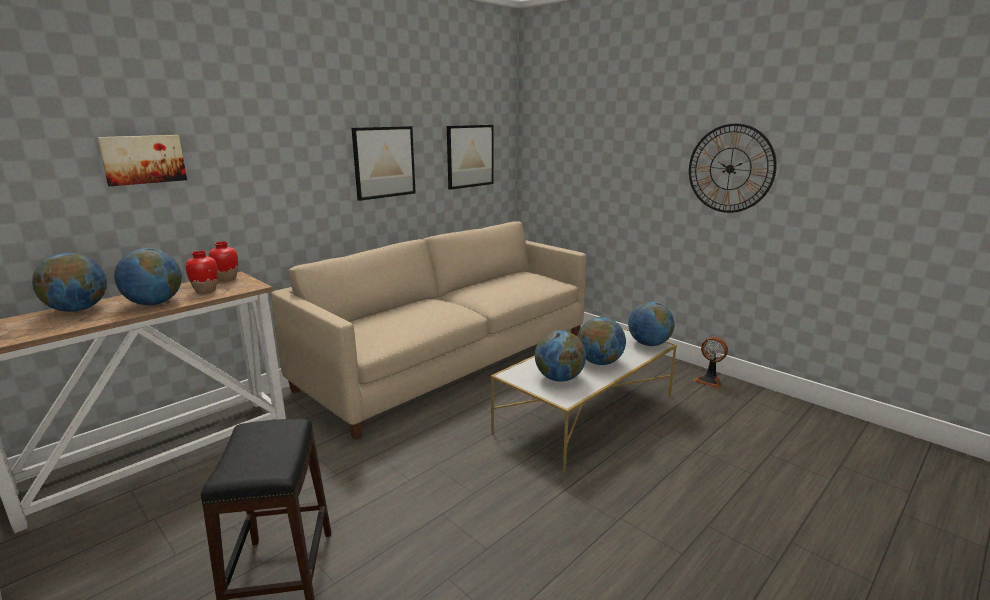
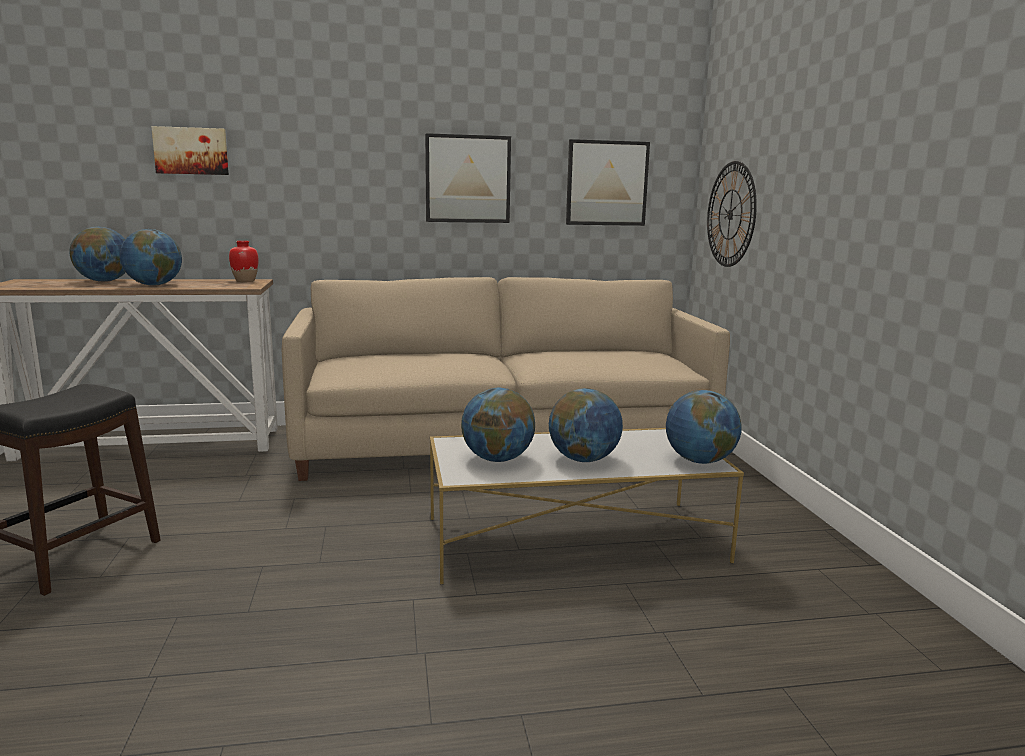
camera: 35 degrees right, 5 degrees down
red vase [186,251,218,294] -> none
wall clock [689,123,777,213] -> wall clock moved to [707,161,757,267]
fan [694,337,728,388] -> none

